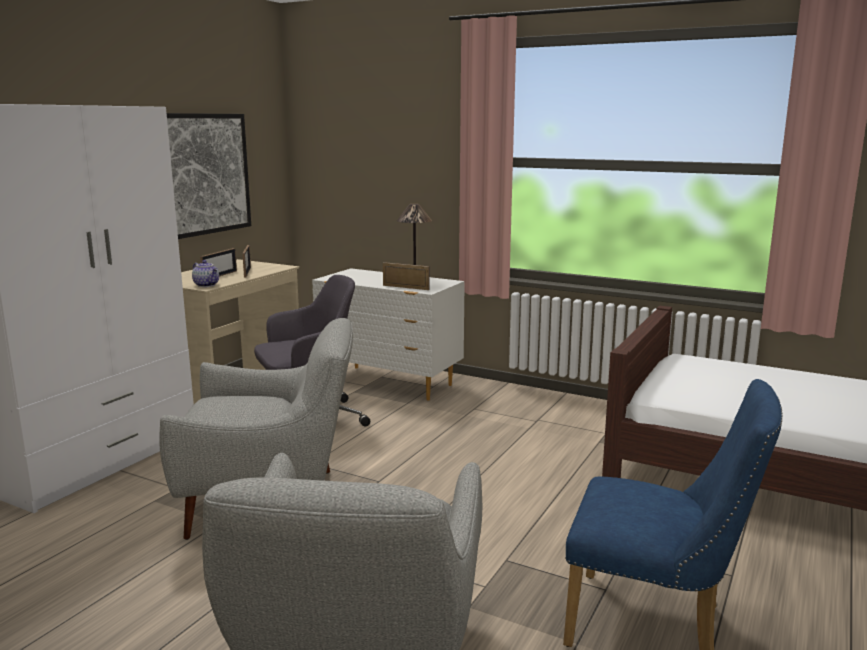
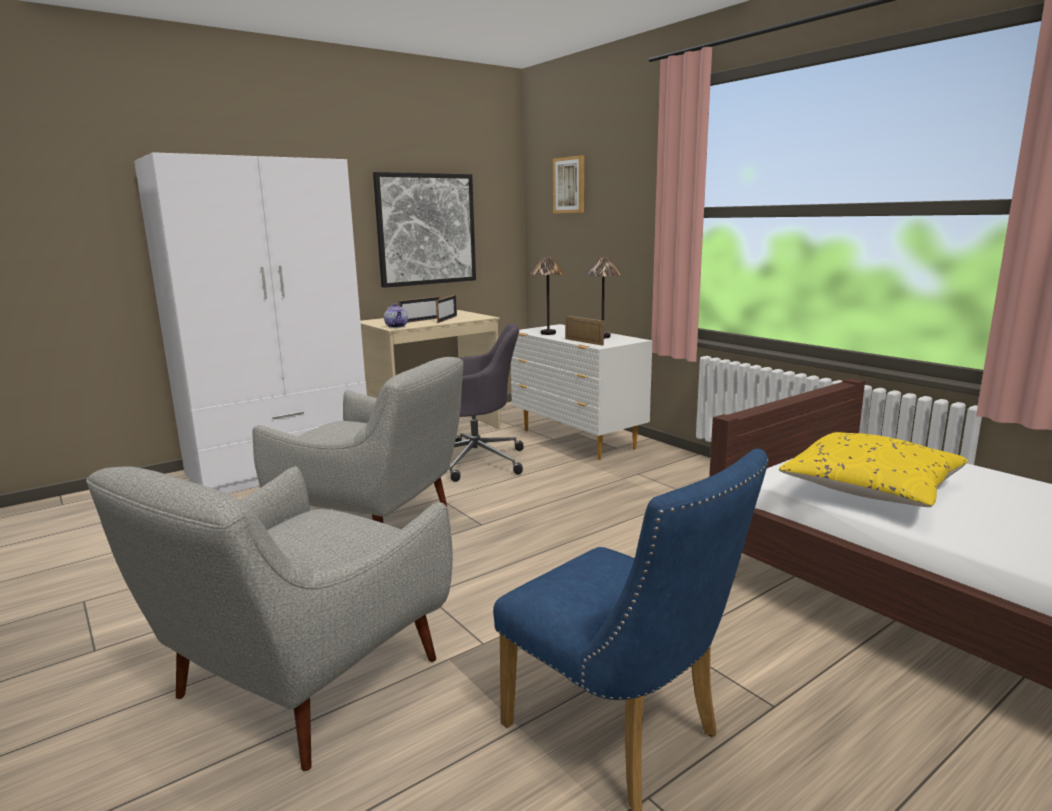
camera: 25 degrees right, 0 degrees up
none -> table lamp [531,257,566,335]
none -> picture [553,155,584,213]
none -> yellow pillow [779,432,968,507]

